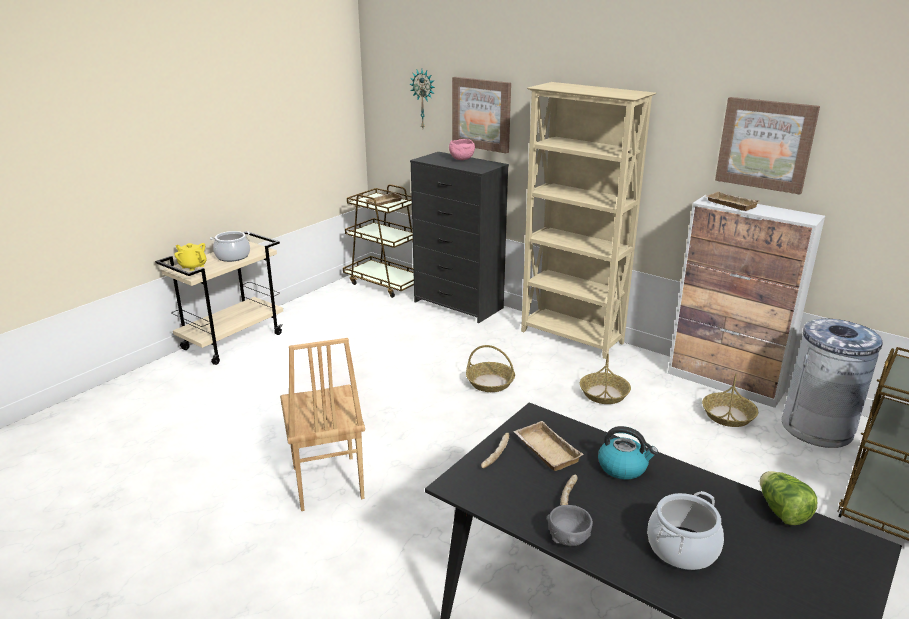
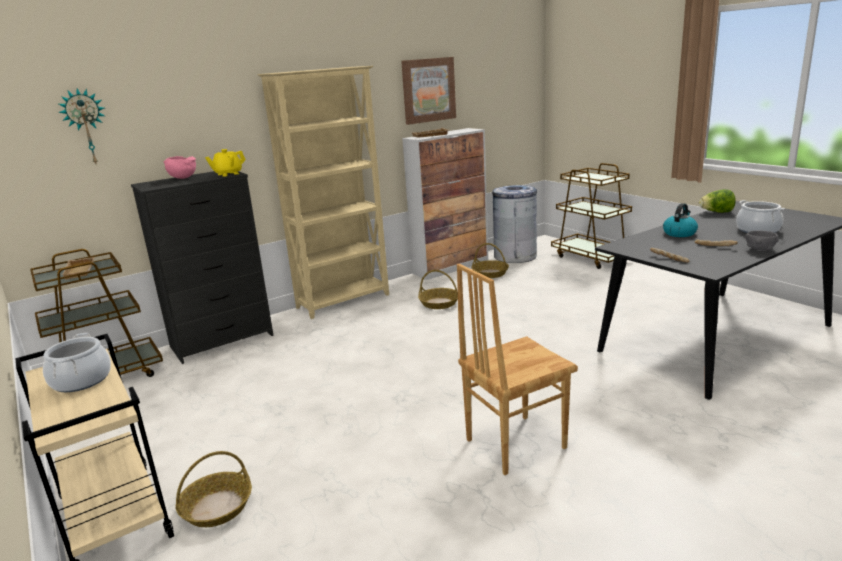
camera: 70 degrees left, 5 degrees down
yellow teapot [174,243,207,271] -> yellow teapot moved to [205,149,246,177]
brown chair [280,338,365,511] -> brown chair turned 150 degrees clockwise [457,263,578,475]
picture [452,77,511,153] -> none
basket [466,345,515,392] -> basket moved to [175,451,252,527]
beige tray [513,421,584,471] -> none

